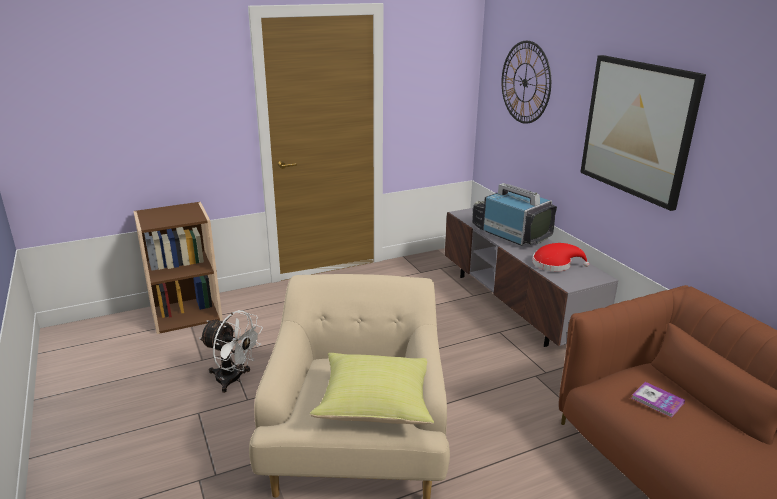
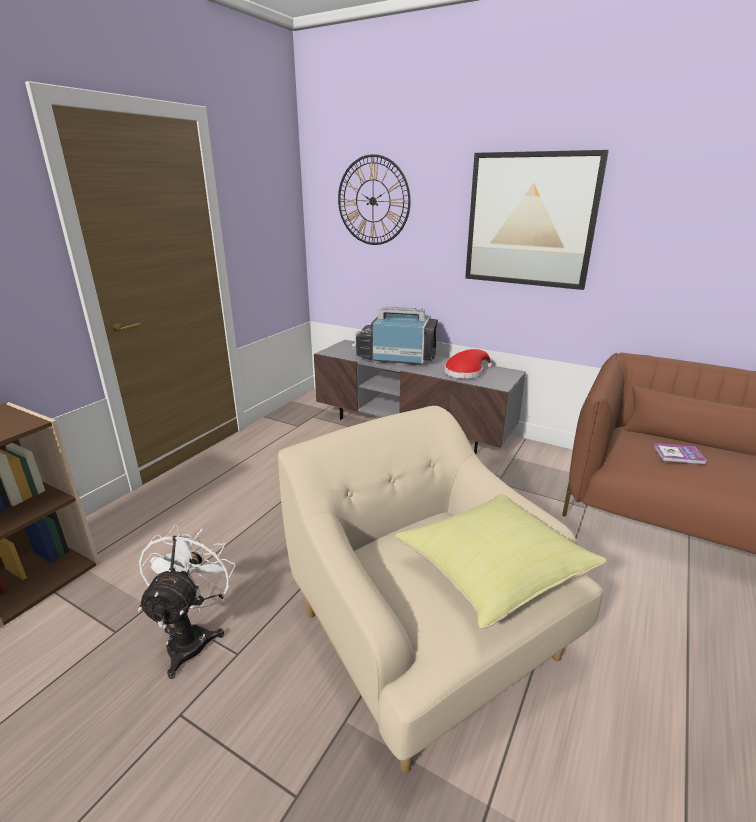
camera: 35 degrees left, 0 degrees up
white fan [199,310,263,393] -> white fan turned 75 degrees counterclockwise [138,525,236,679]

